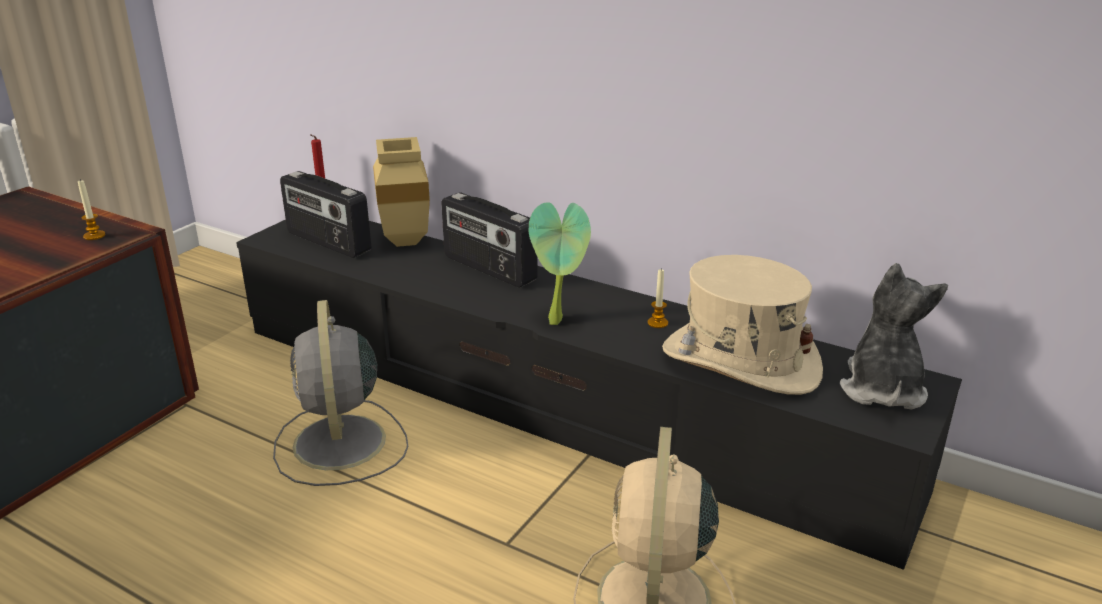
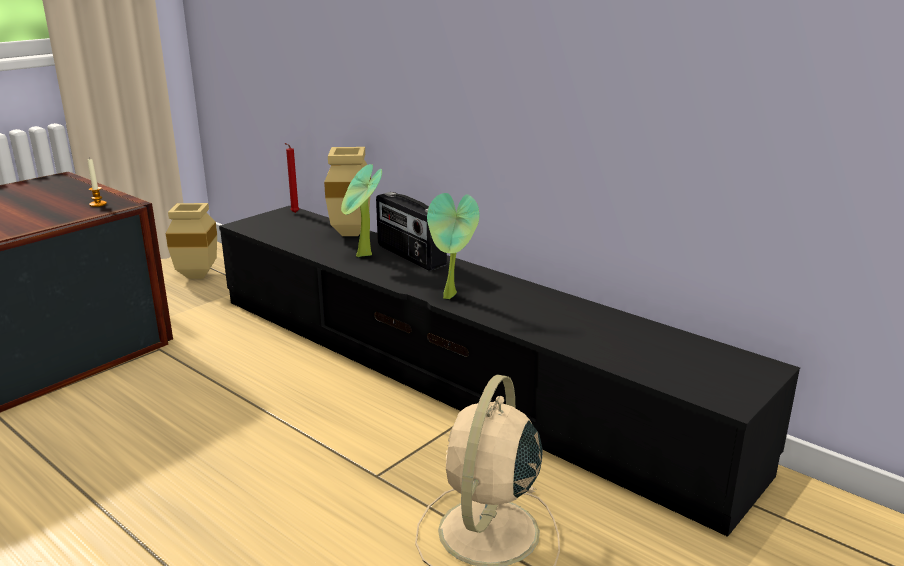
camera: 10 degrees right, 5 degrees down
grey fan [273,300,408,486] -> none
radio [280,171,371,258] -> none
candle [648,269,668,328] -> none
beige hat [662,255,823,395] -> none
plush toy [840,263,948,410] -> none
none -> beige vase [166,203,217,279]
none -> potted plant [341,164,382,257]

